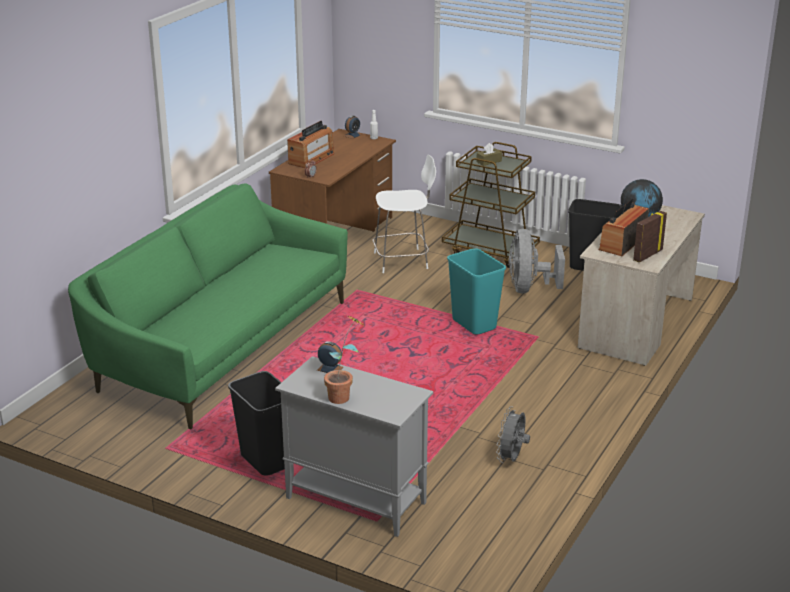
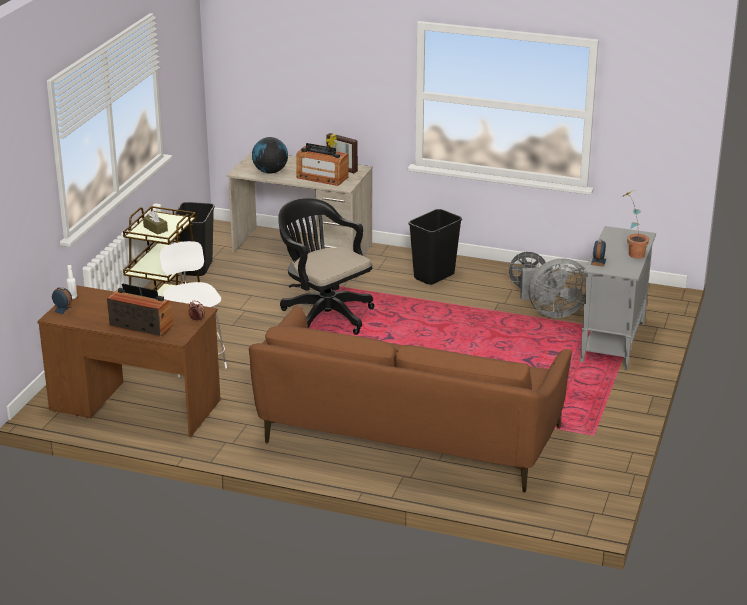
camera: 100 degrees left, 0 degrees up
green sofa [68,183,348,429] -> brown sofa [249,306,572,492]
black trash can [228,371,285,476] -> black trash can moved to [408,209,462,285]
turquoise trash can [447,248,506,334] -> black office chair [278,198,374,335]
grey fan [509,229,565,293] -> grey fan moved to [520,258,587,318]

